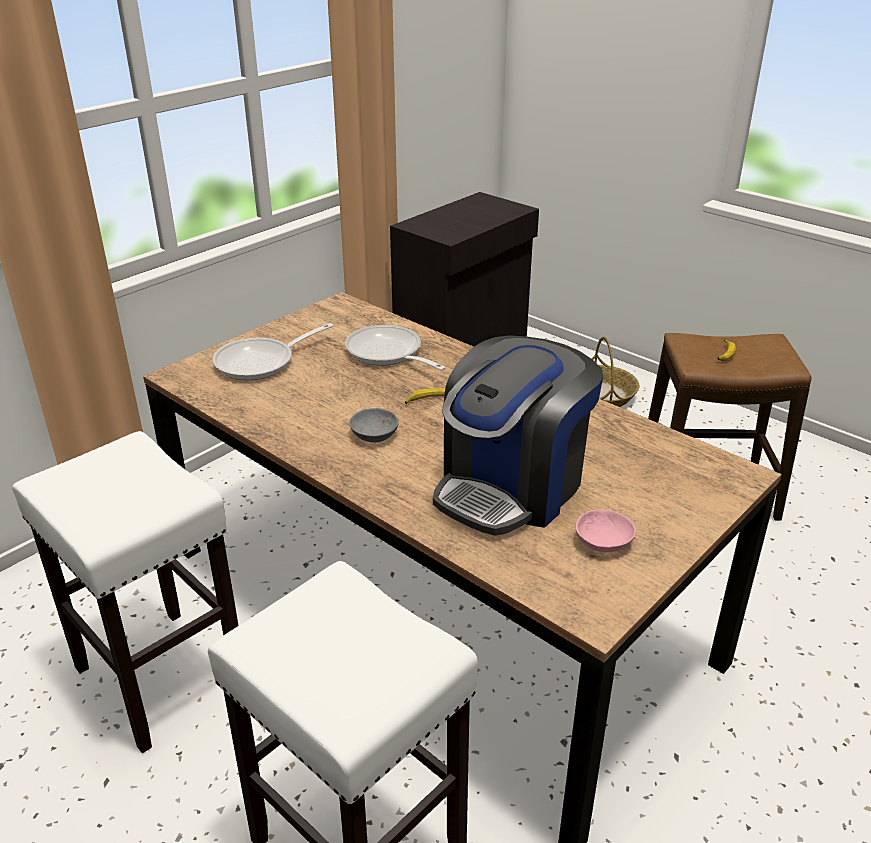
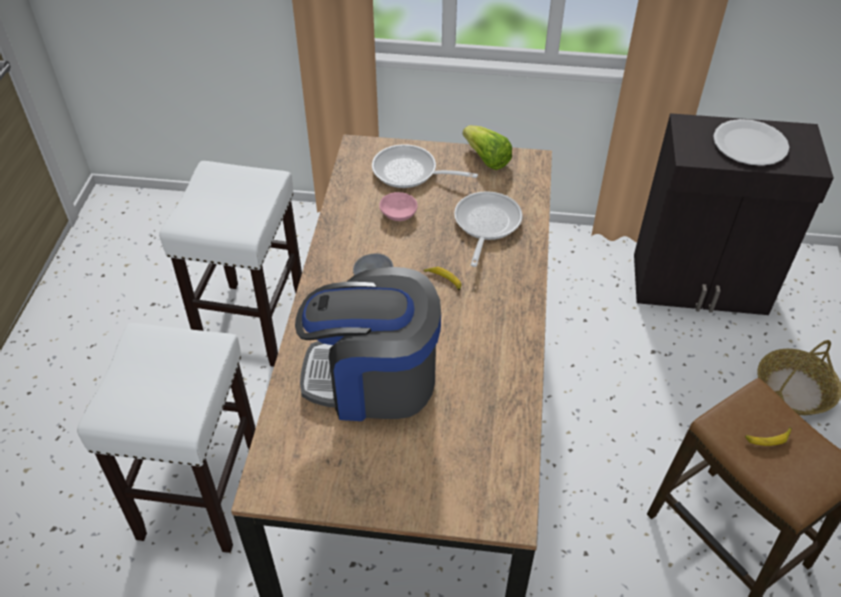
camera: 55 degrees right, 15 degrees up
pink bowl [576,509,636,552] -> pink bowl moved to [379,192,418,221]
none -> lettuce [463,125,512,170]
none -> white plate [713,119,789,166]

